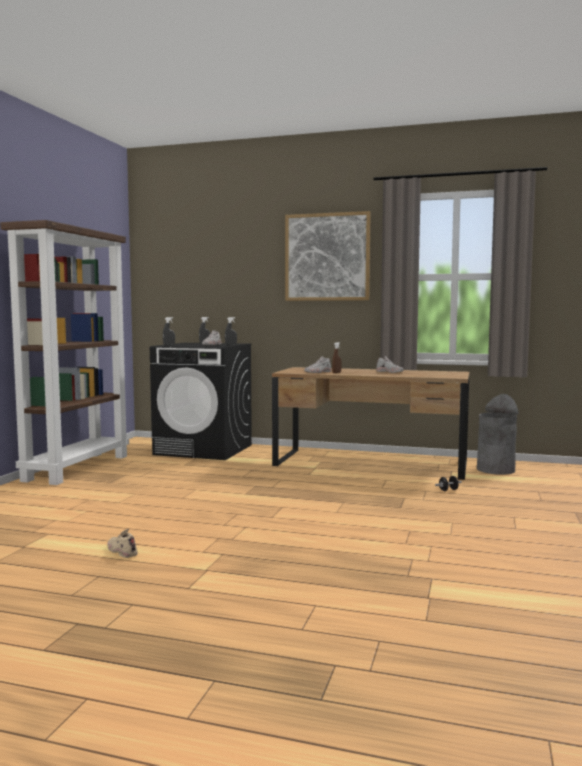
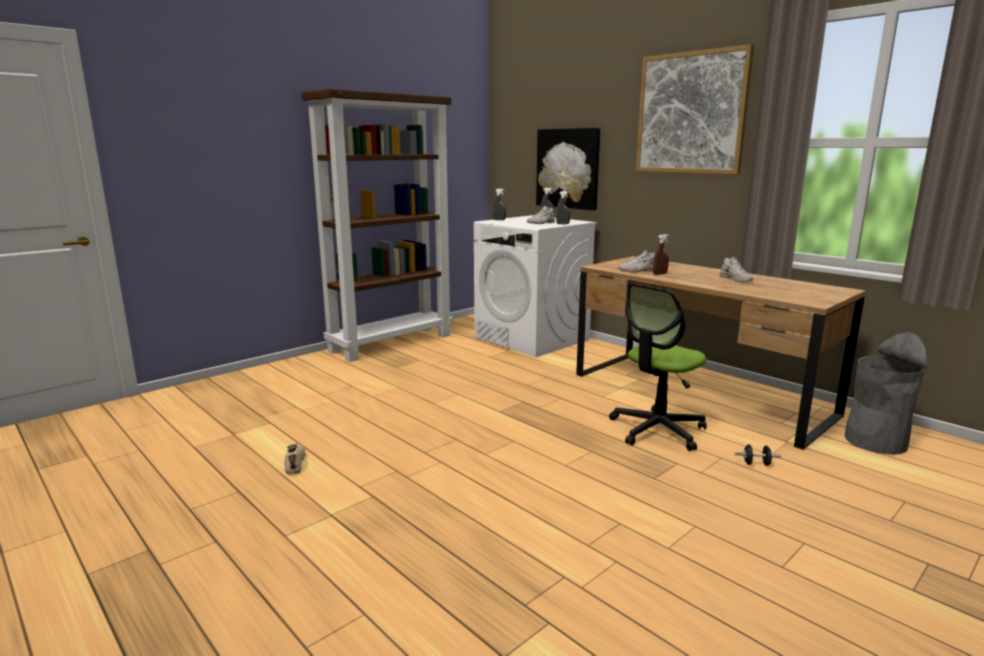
camera: 30 degrees right, 10 degrees up
black washing machine [150,343,252,460] -> white washing machine [474,215,597,357]
none -> picture [536,128,600,210]
none -> office chair [609,283,707,451]

